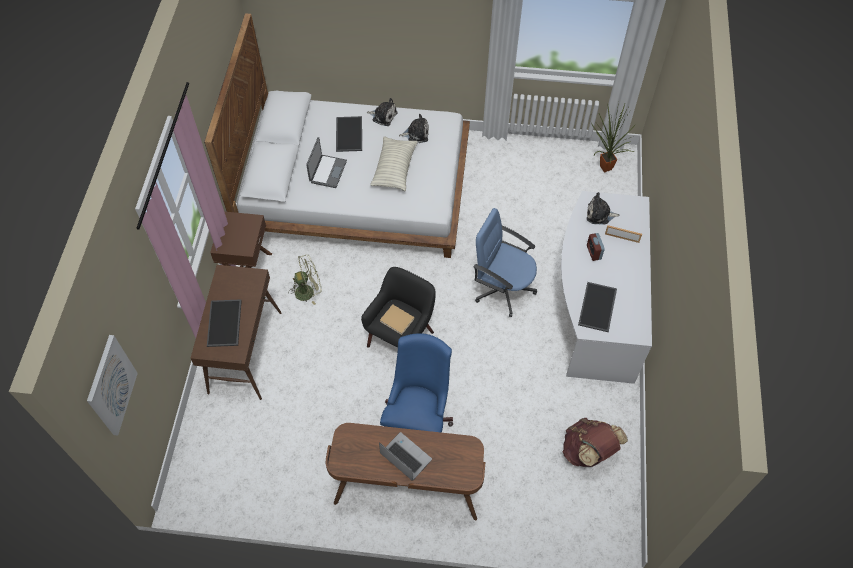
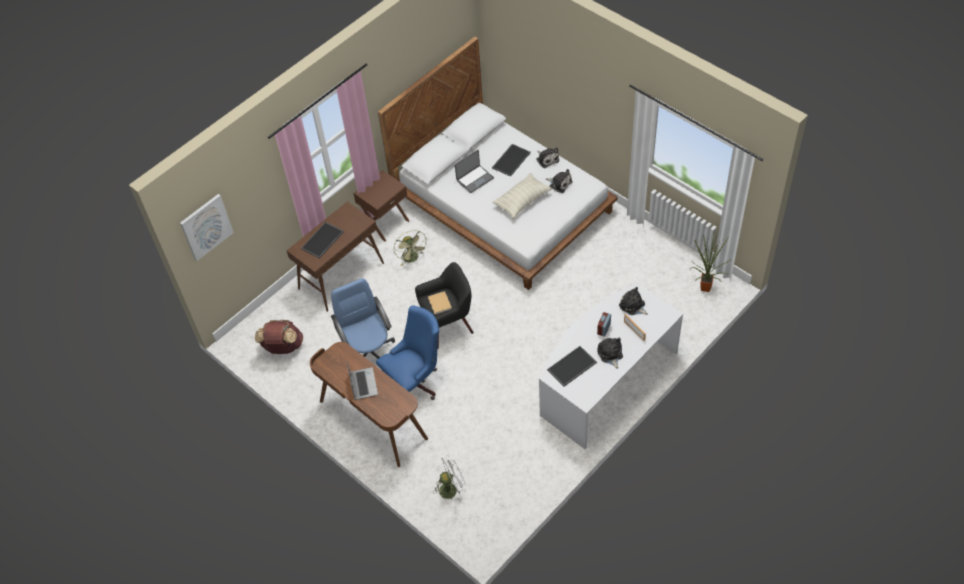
camera: 40 degrees right, 5 degrees down
green fan [288,254,322,305] -> green fan turned 45 degrees clockwise [394,230,427,266]
blue office chair [474,208,537,317] -> blue office chair moved to [331,278,395,359]
brown backpack [563,418,628,467] -> brown backpack moved to [255,320,303,354]
none -> white fan [433,455,467,501]
none -> plush toy [597,338,623,368]

